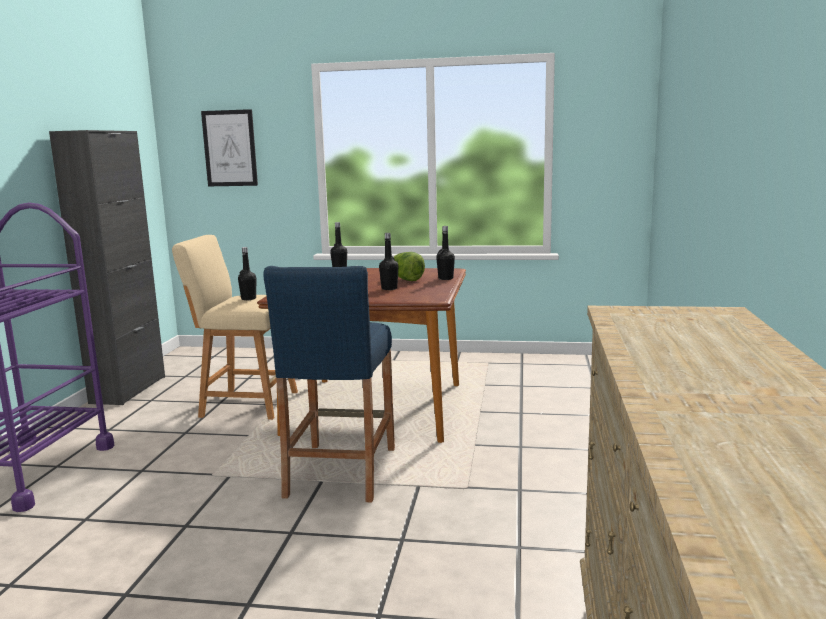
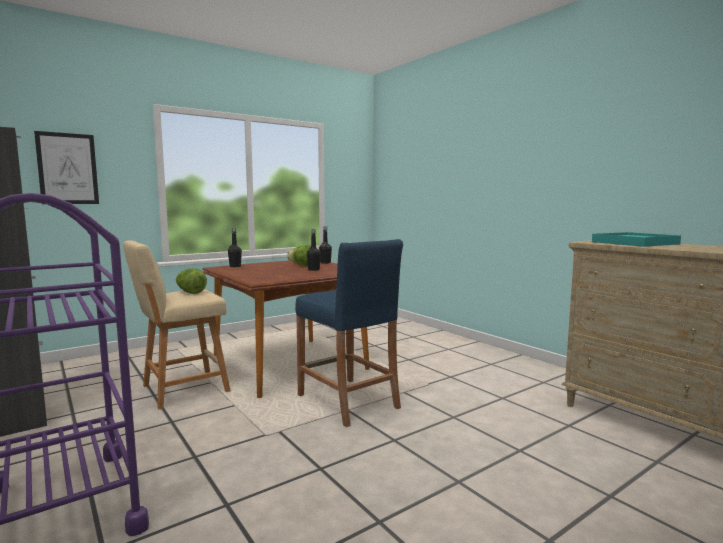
camera: 45 degrees left, 5 degrees down
black bottle [238,247,256,300] -> lettuce [176,269,207,294]
none -> turquoise tray [592,232,681,247]

